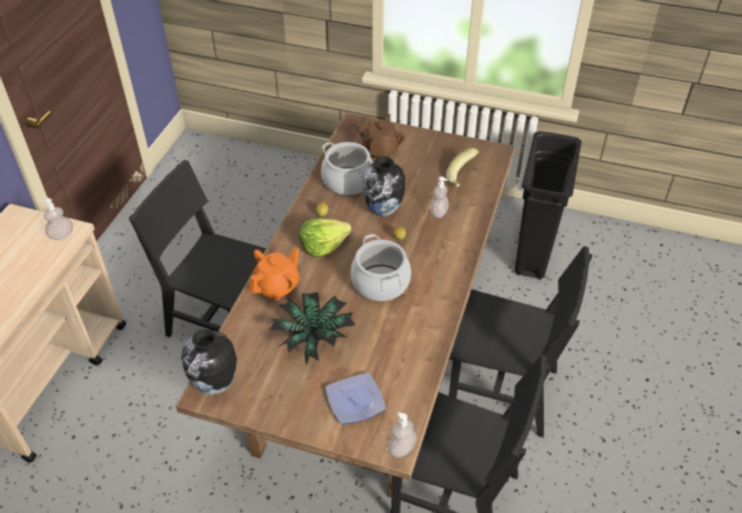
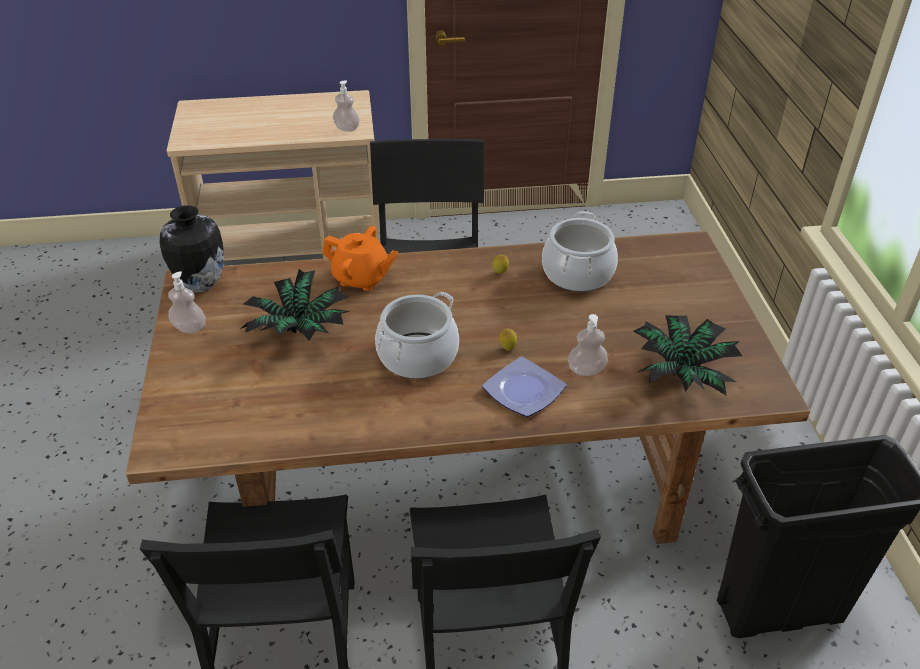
camera: 65 degrees right, 5 degrees down
lettuce [299,218,352,257] -> none
plate [325,372,386,424] -> plate moved to [482,357,567,417]
brown teapot [357,114,406,158] -> none
vase [362,157,405,217] -> none
soap dispenser [388,412,416,458] -> soap dispenser moved to [168,271,206,333]
banana [446,148,479,187] -> potted plant [633,315,742,396]

